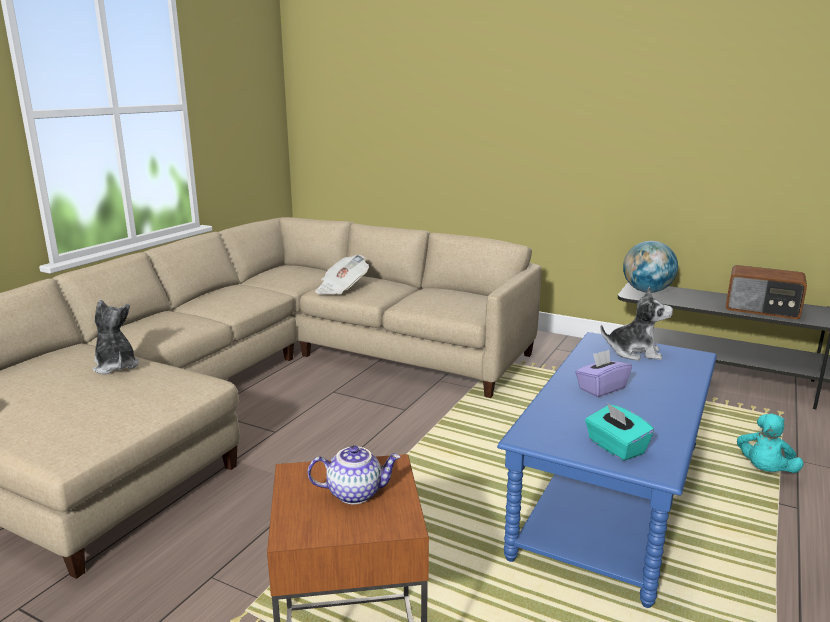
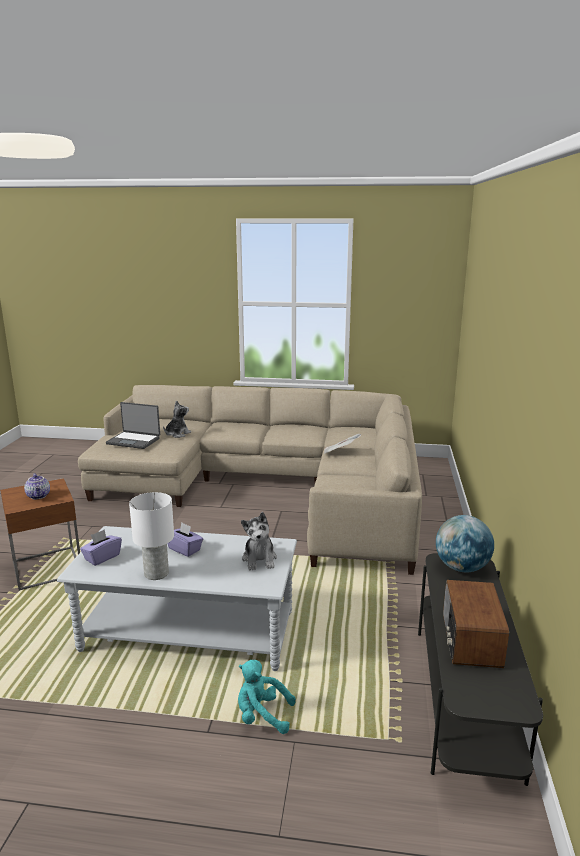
camera: 70 degrees right, 0 degrees up
blue coffee table [497,332,717,608] -> grey coffee table [57,526,297,671]
turquoise tissue box [585,403,654,461] -> purple tissue box [80,529,122,566]
none -> laptop [106,402,160,449]
none -> white table lamp [129,492,174,580]

